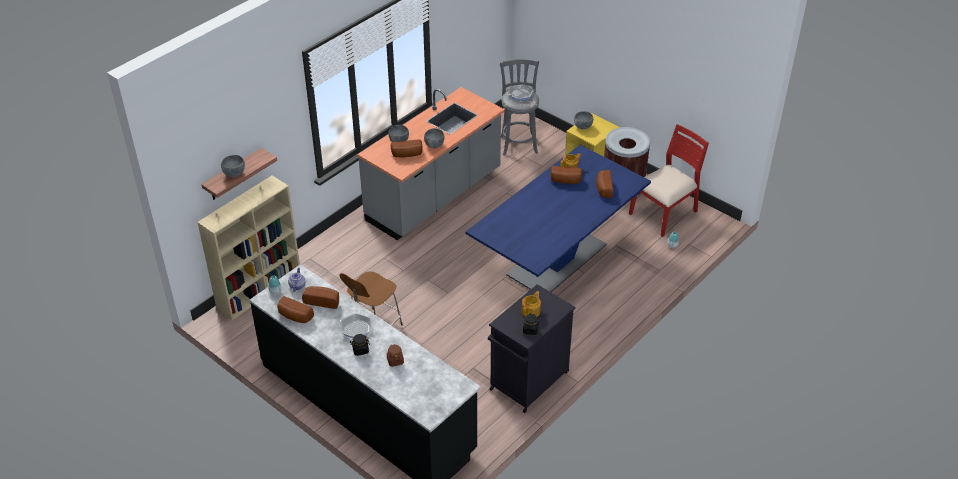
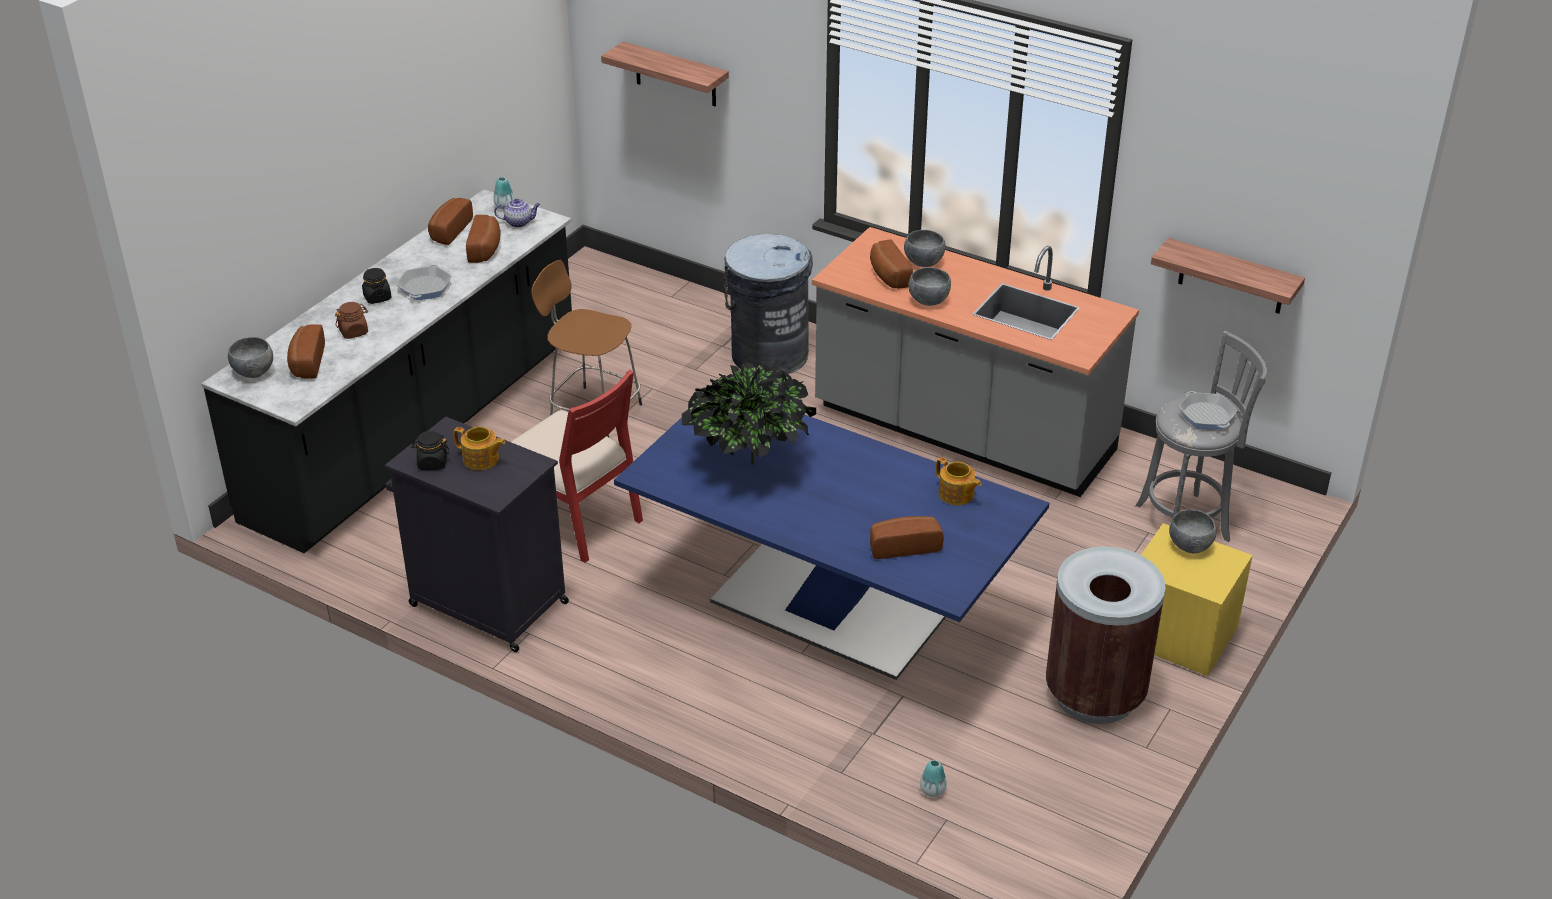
camera: 80 degrees right, 5 degrees down
beige bookcase [197,176,300,320] -> none
grey bowl [221,155,245,177] -> grey bowl moved to [228,337,273,378]
bread [551,166,583,184] -> bread moved to [287,324,325,379]
red chair [629,124,709,237] -> red chair moved to [511,370,643,563]
none -> potted plant [682,362,816,465]
none -> grey trash can [724,234,813,374]
none -> shelf [1151,238,1305,314]

